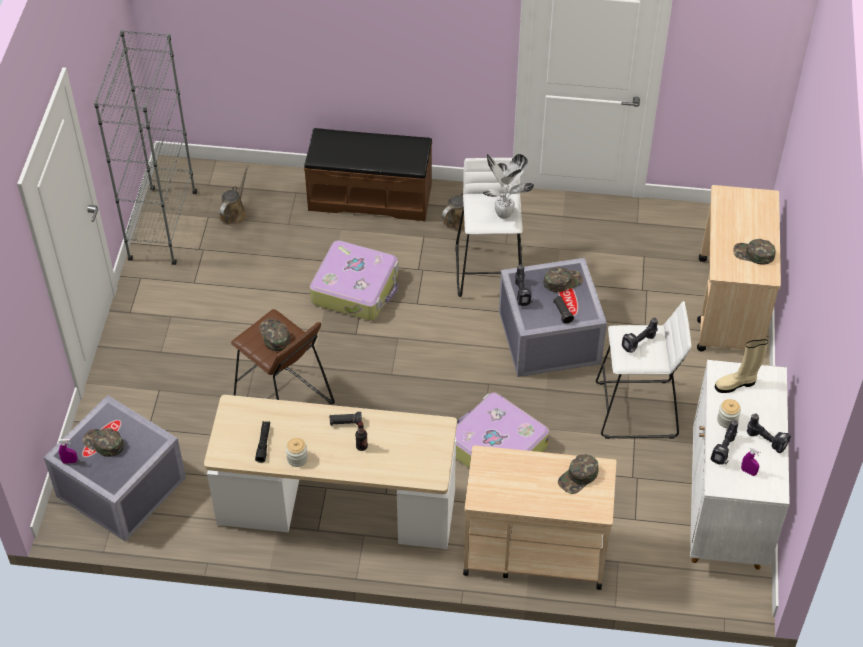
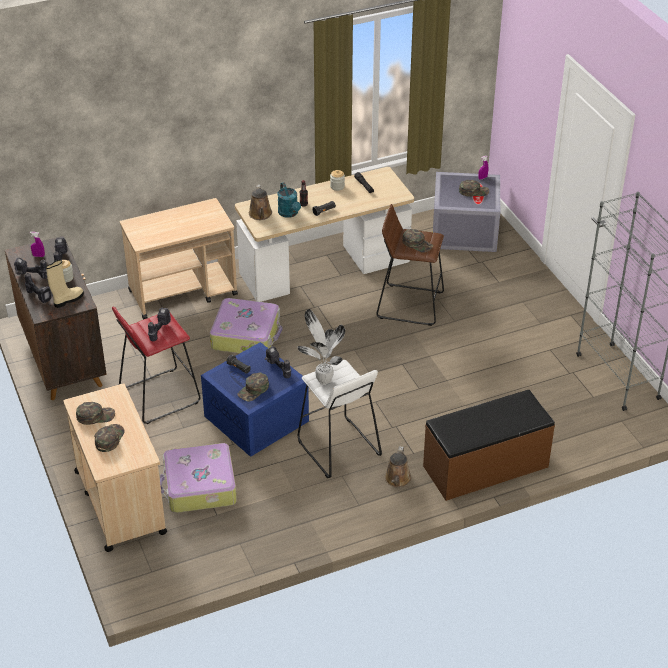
camera: 150 degrees right, 10 degrees down
brown watering can [219,165,249,225] -> brown watering can moved to [249,185,272,220]
suitcase [310,240,398,321] -> suitcase moved to [160,443,237,513]
grey storage box [499,258,607,377] -> blue storage box [201,342,309,457]
green cap [558,454,599,494] -> green cap moved to [95,424,125,452]
white stool [596,301,691,439] -> red stool [112,306,201,424]
white cabinet [690,360,790,570] -> brown cabinet [5,236,107,400]
none -> power drill [25,273,53,303]
none -> turquoise watering can [277,182,301,218]

